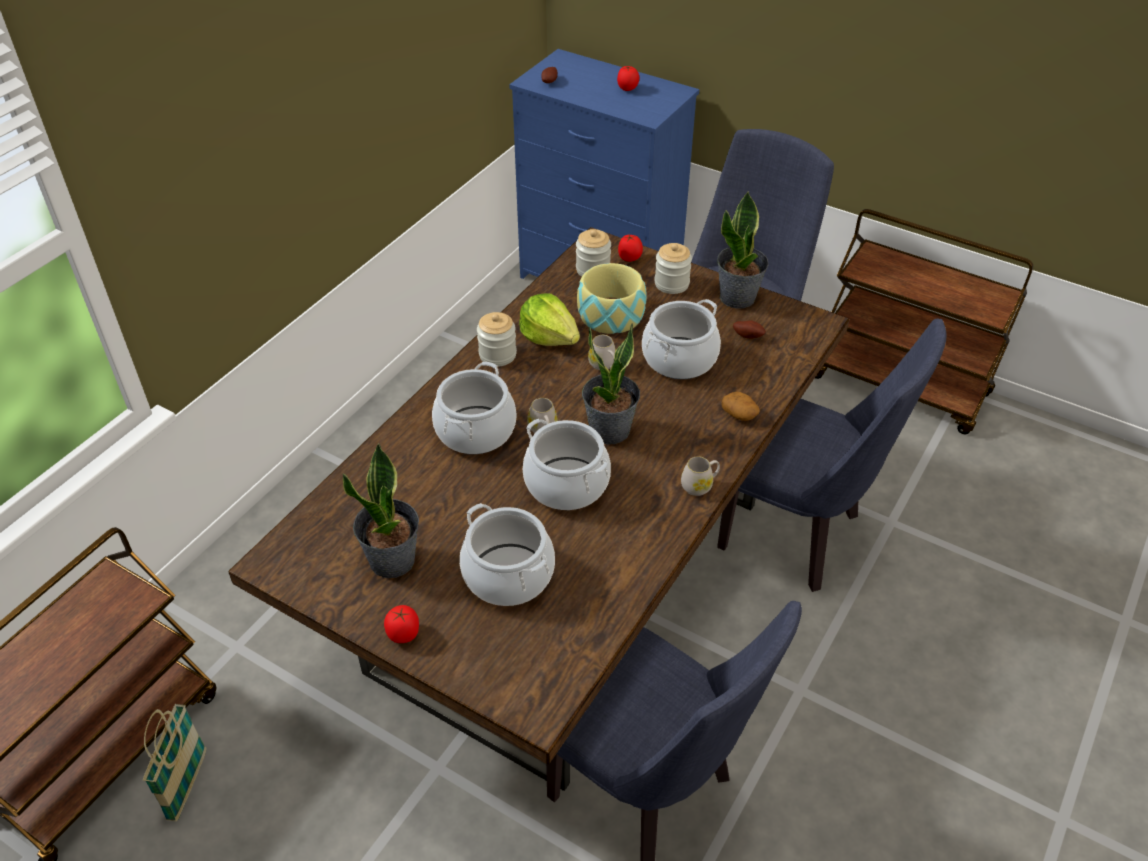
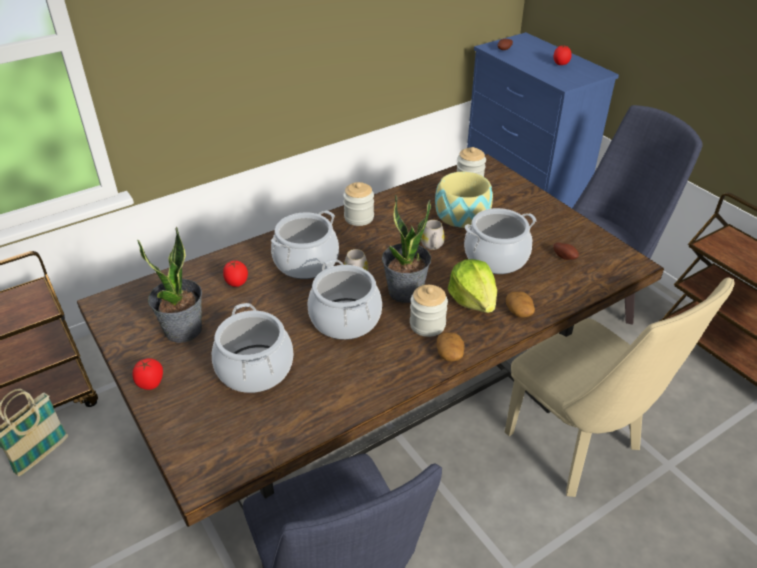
camera: 25 degrees right, 5 degrees down
lettuce [519,293,580,346] -> lettuce moved to [448,259,498,313]
tomato [618,235,643,262] -> tomato moved to [223,261,248,287]
jar [655,243,692,294] -> jar moved to [410,285,448,337]
white mug [681,456,720,496] -> potato [437,332,464,361]
potted plant [717,191,768,308] -> none
blue chair [717,319,947,592] -> beige chair [505,277,734,497]

